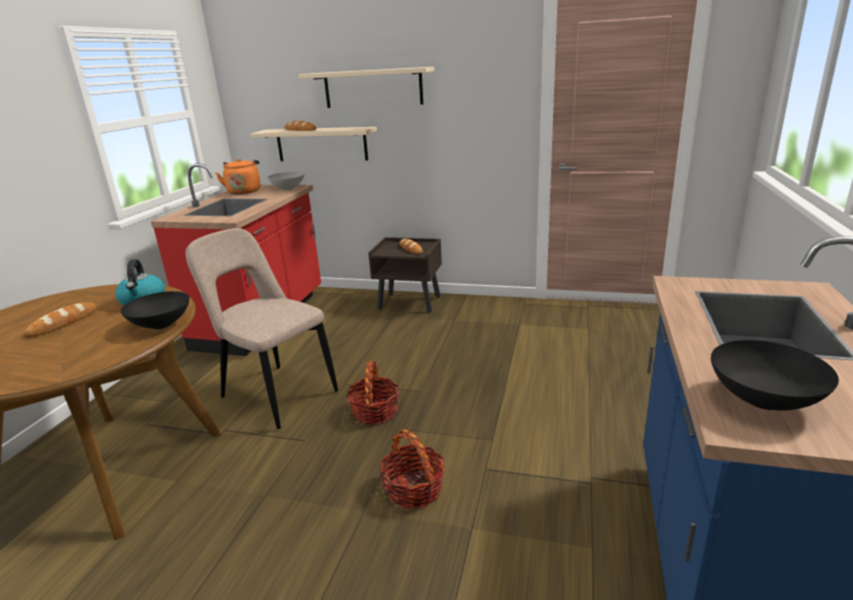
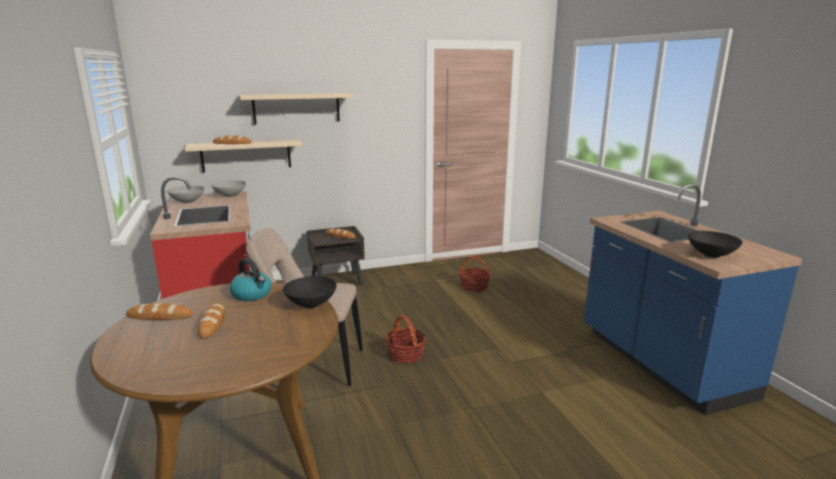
camera: 35 degrees left, 5 degrees down
orange kettle [216,159,260,195] -> grey bowl [167,186,204,203]
basket [380,429,445,509] -> basket moved to [459,256,491,292]
none -> bread [126,303,193,320]

